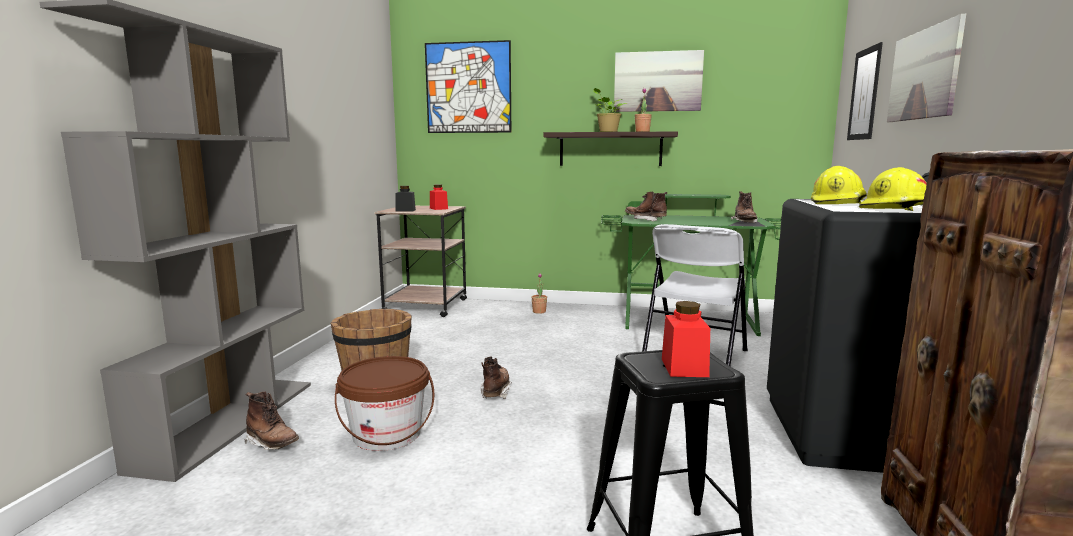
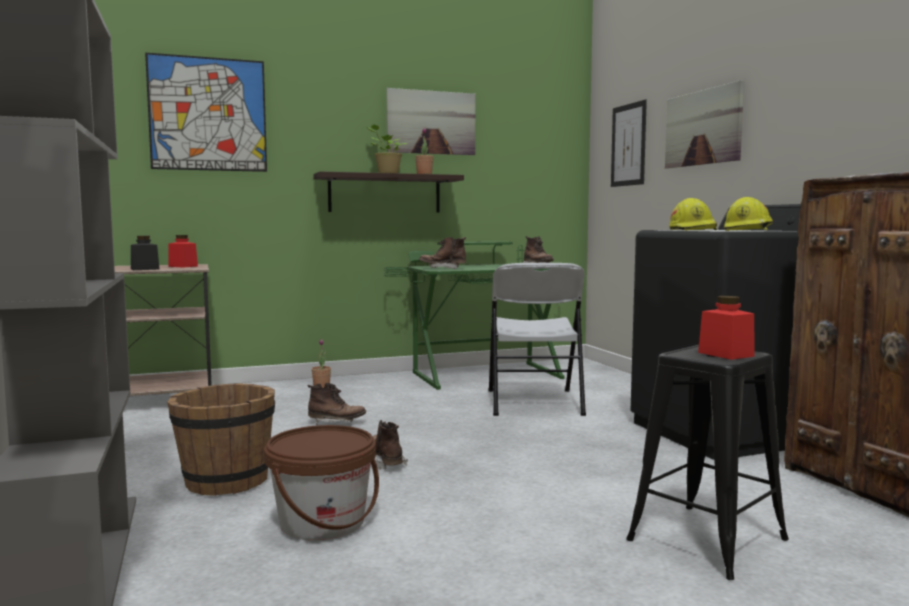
camera: 30 degrees left, 5 degrees down
brown boot [245,392,299,450] -> brown boot moved to [308,383,366,424]

